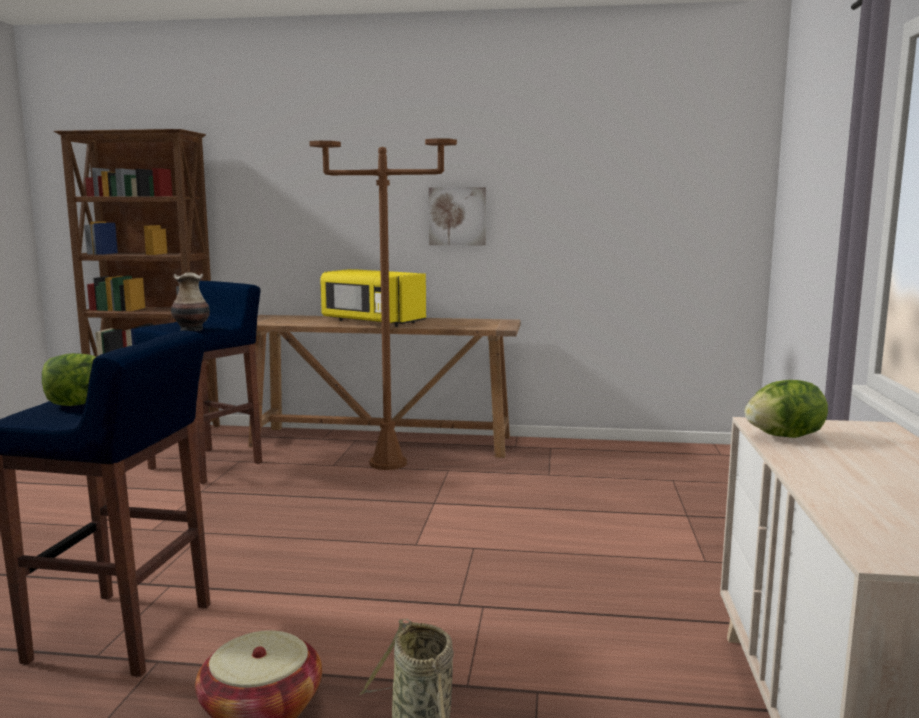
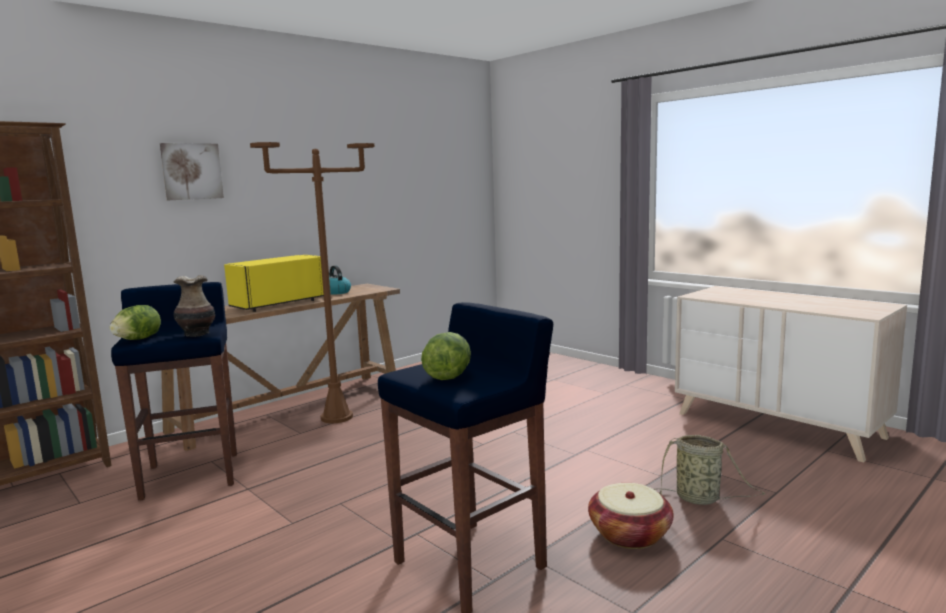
camera: 50 degrees left, 0 degrees up
yellow microwave [320,269,426,327] -> yellow microwave turned 150 degrees clockwise [224,255,324,312]
picture [429,187,486,245] -> picture moved to [160,143,224,200]
lettuce [745,380,828,438] -> lettuce moved to [110,305,161,340]
none -> kettle [329,266,351,295]

